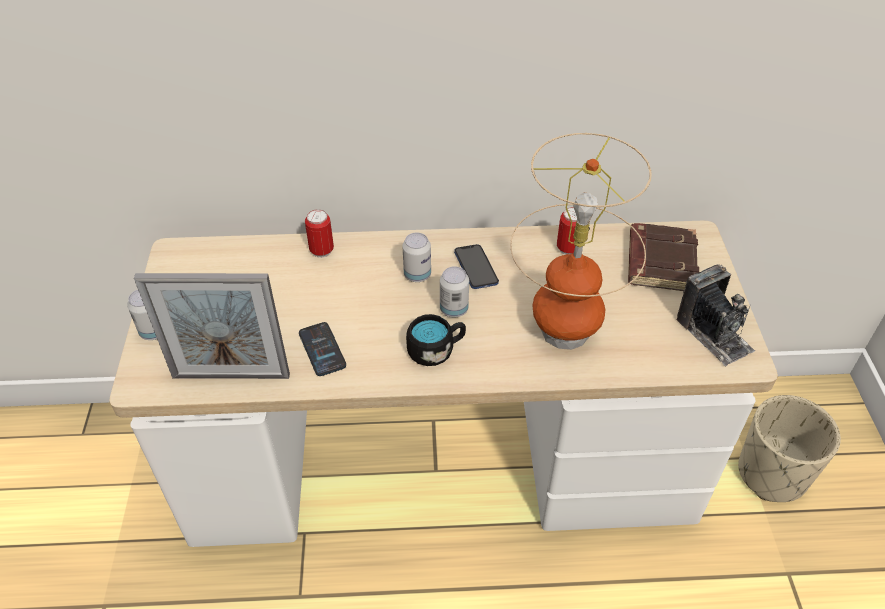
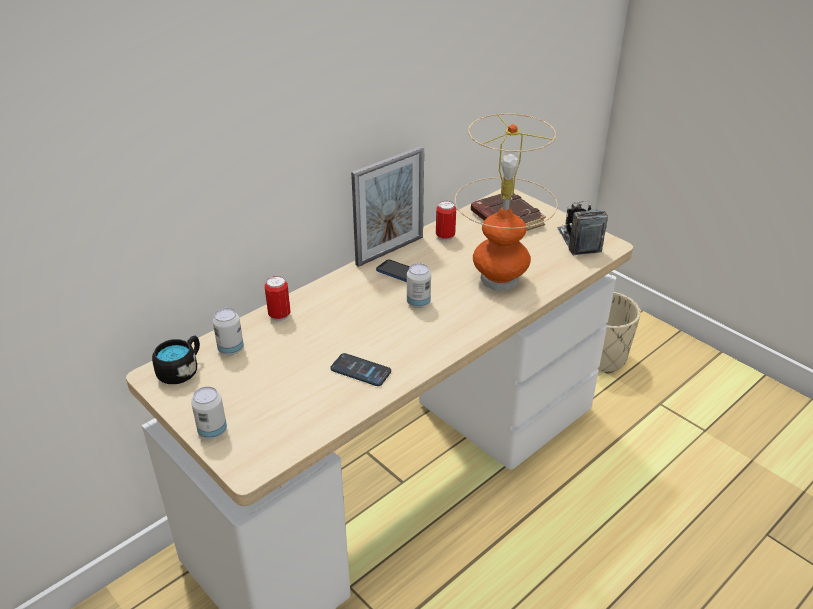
camera: 40 degrees left, 10 degrees down
picture frame [134,273,290,379] -> picture frame moved to [351,146,424,267]
can [402,233,431,282] -> can moved to [213,308,244,355]
black mug [406,314,466,366] -> black mug moved to [152,336,200,384]
camera [677,264,755,366] -> camera turned 120 degrees counterclockwise [557,201,608,255]

